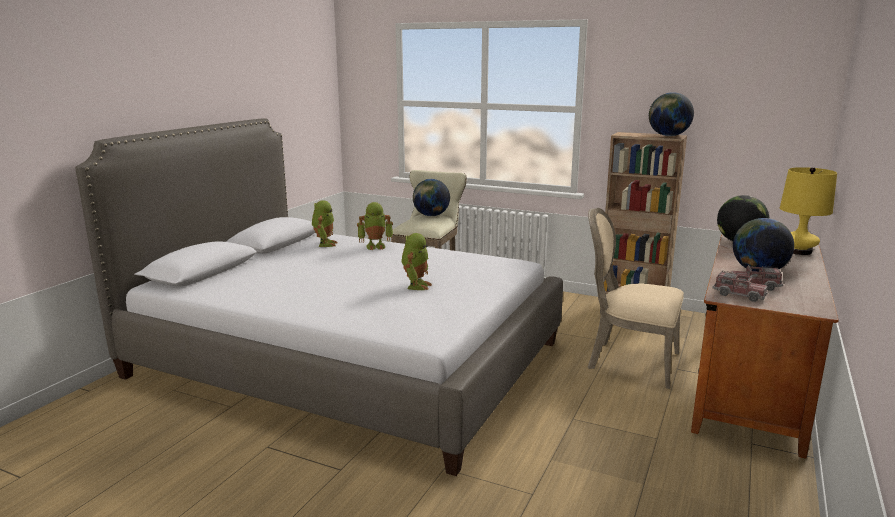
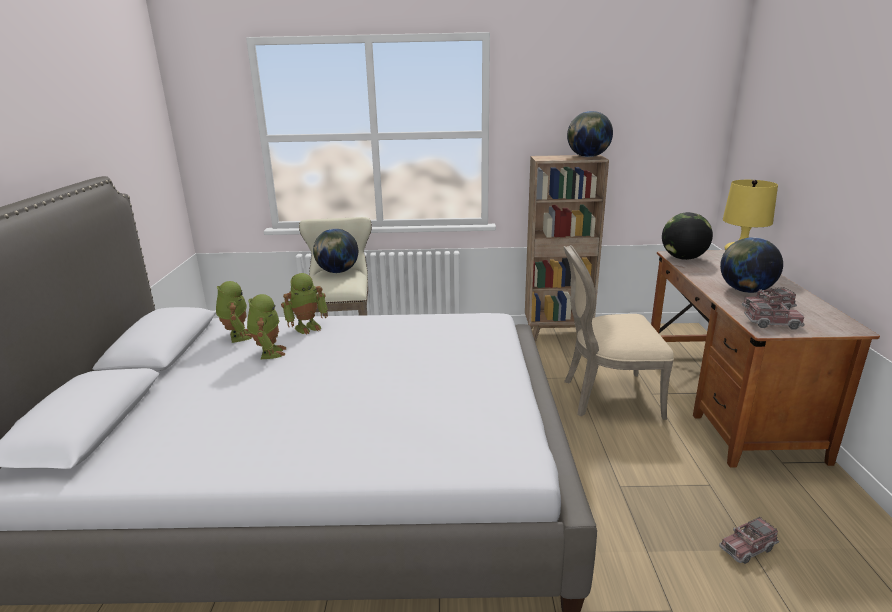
camera: 25 degrees left, 5 degrees up
toy robot [402,233,432,290] -> toy robot moved to [247,294,287,359]
none -> toy truck [719,517,779,564]

